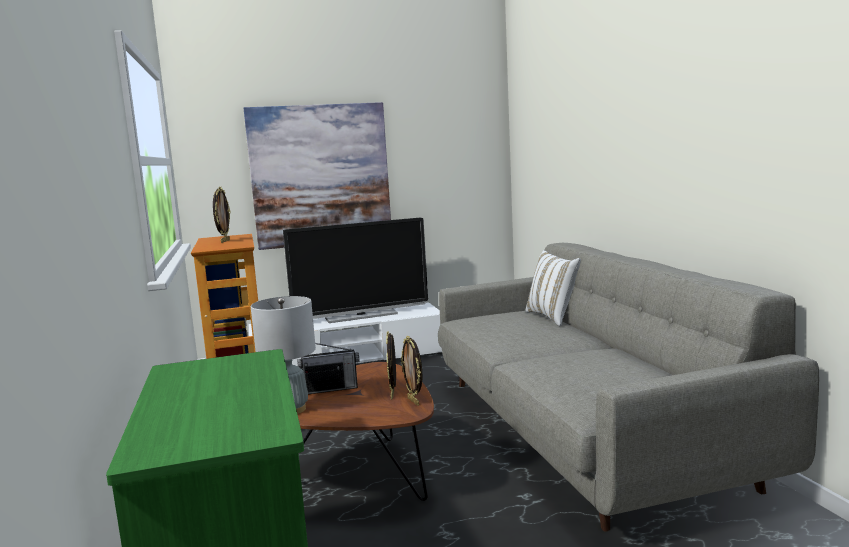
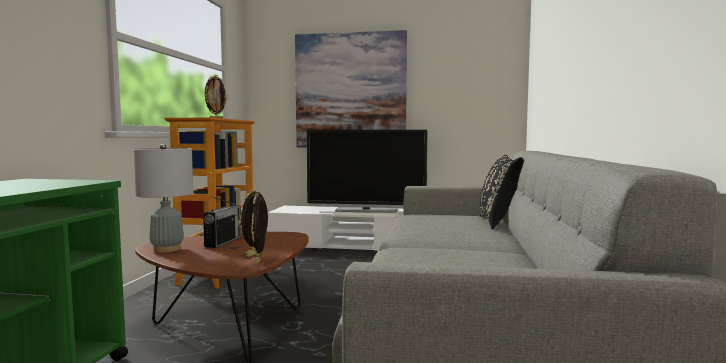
camera: 25 degrees right, 5 degrees down
radio [297,343,359,394] -> radio turned 90 degrees counterclockwise [203,196,241,248]
white pillow [525,250,581,326] -> black pillow [480,155,524,229]

